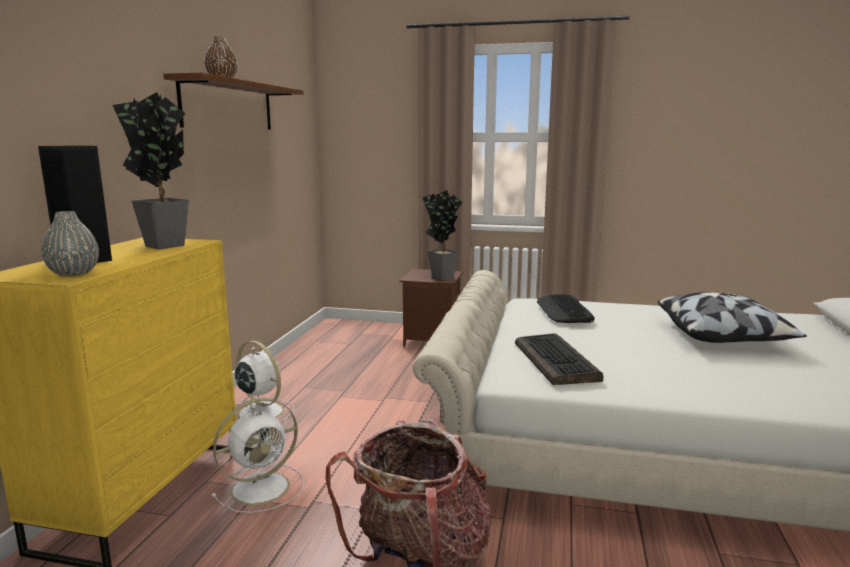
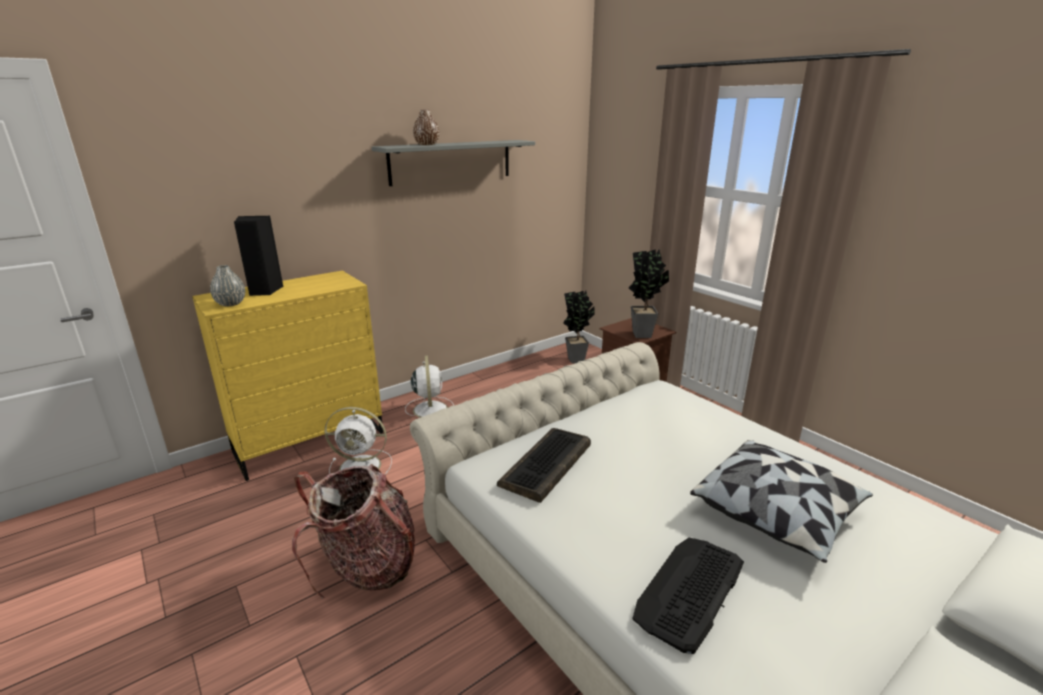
camera: 40 degrees right, 10 degrees up
potted plant [113,92,189,249] -> potted plant moved to [563,291,595,364]
brown shelf [163,72,303,130] -> grey shelf [372,140,535,186]
keyboard [537,294,595,323] -> keyboard moved to [633,538,744,654]

